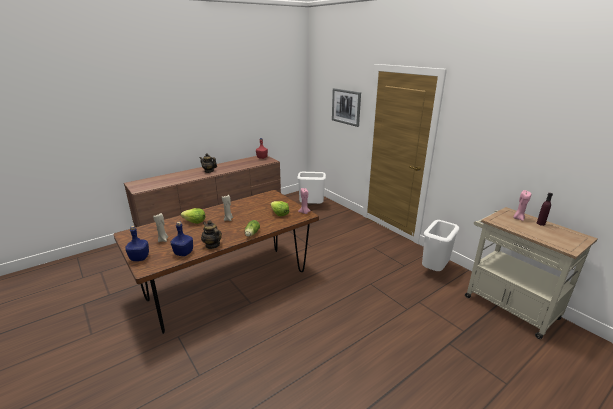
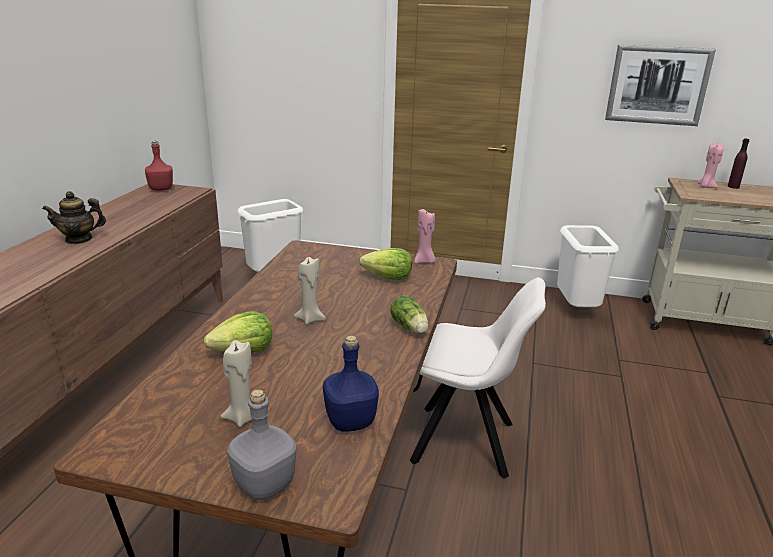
camera: 40 degrees left, 0 degrees up
blue bottle [125,226,149,261] -> grey bottle [227,389,296,500]
teapot [201,220,222,249] -> none
picture [332,88,361,127] -> picture moved to [605,44,716,126]
none -> white chair [410,278,546,479]

